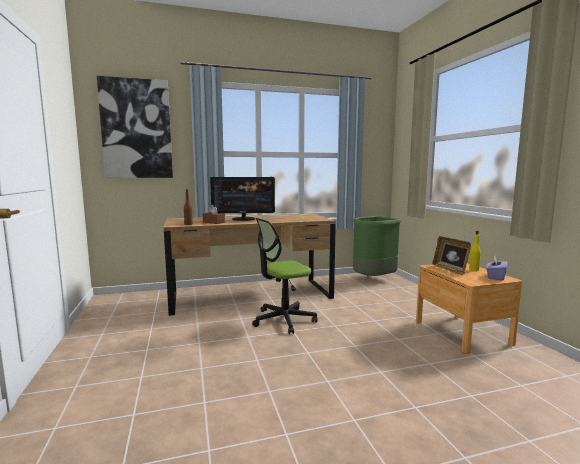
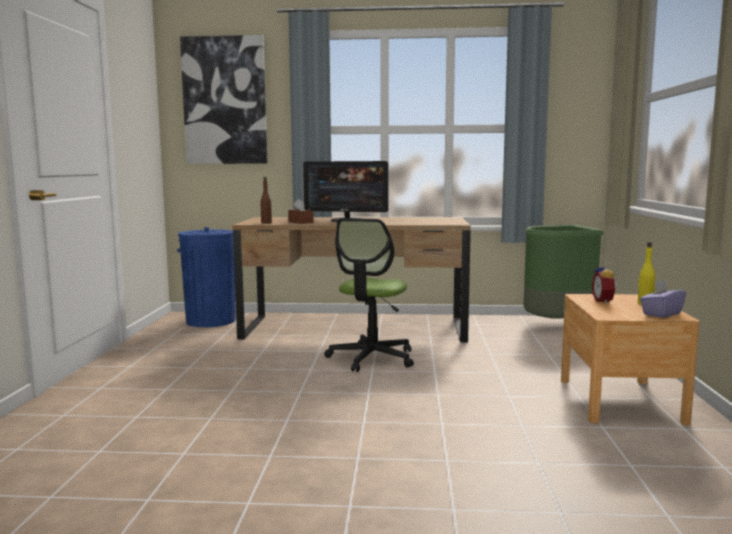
camera: 20 degrees right, 0 degrees up
office chair [252,218,318,334] -> office chair turned 60 degrees counterclockwise [324,218,414,372]
picture frame [432,236,471,275] -> alarm clock [592,261,618,304]
none -> blue trash can [177,227,236,327]

